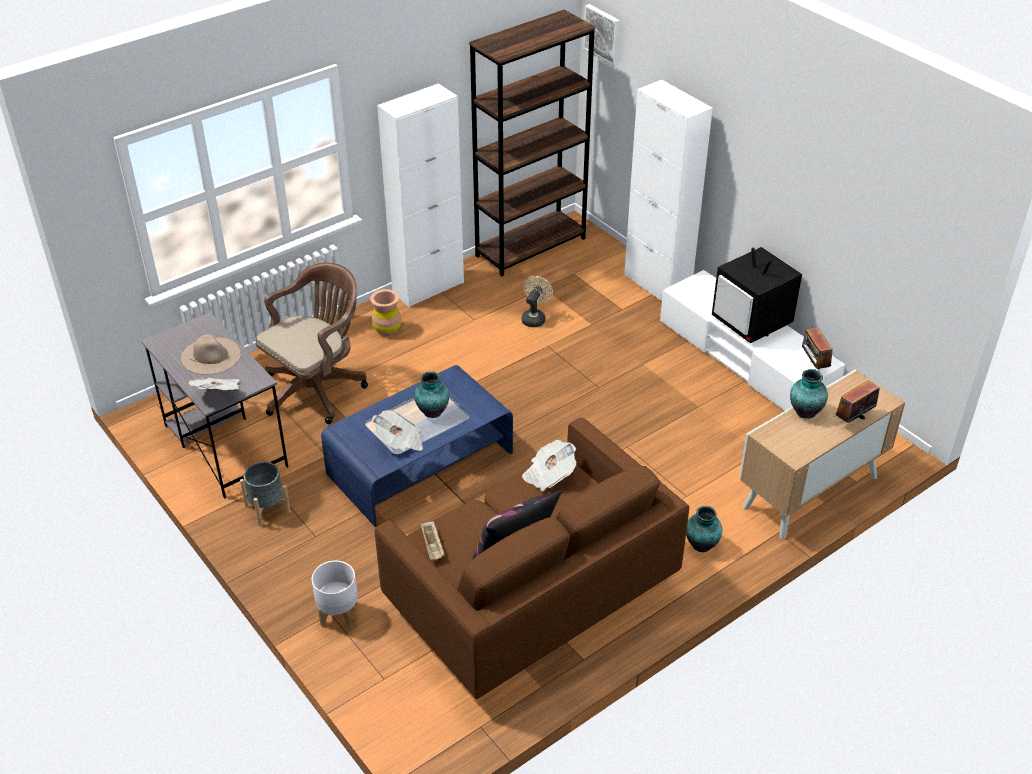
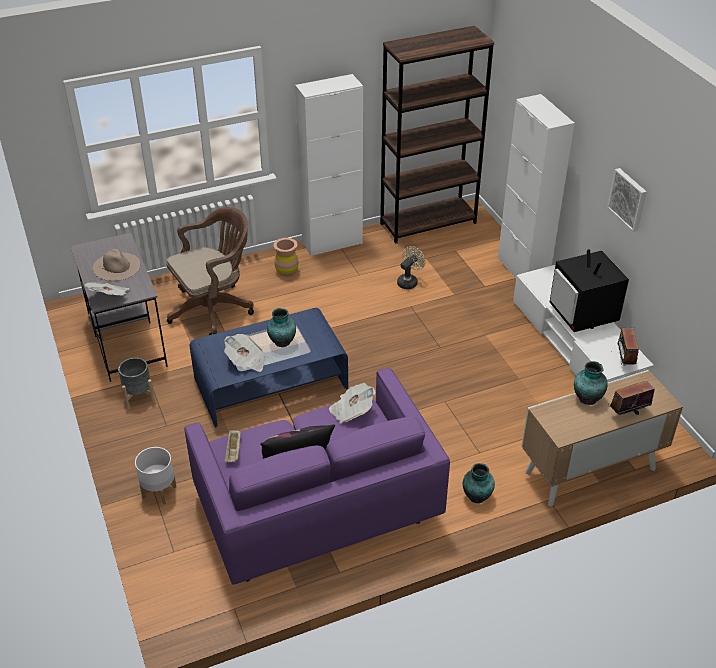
camera: 15 degrees right, 0 degrees up
brown sofa [375,418,689,699] -> purple sofa [184,368,450,585]
picture [583,4,620,66] -> picture moved to [607,168,647,232]

